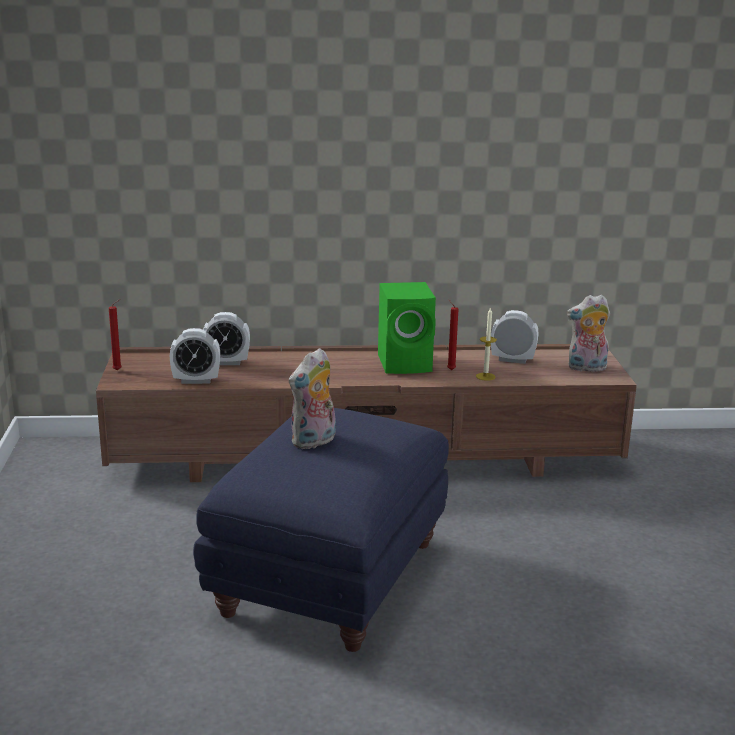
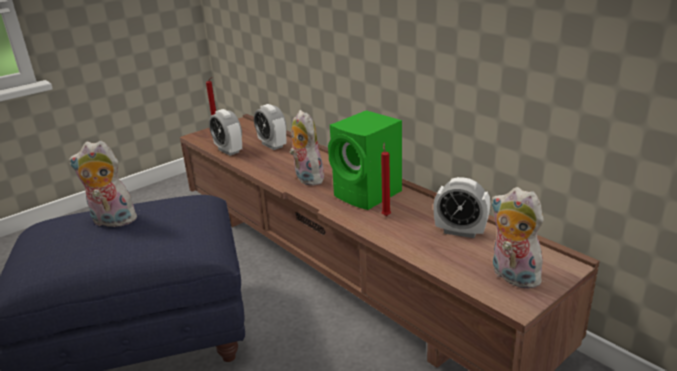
camera: 55 degrees right, 5 degrees up
candle [476,307,497,381] -> none
alarm clock [491,310,538,364] -> alarm clock turned 135 degrees clockwise [434,177,490,238]
none -> plush toy [290,110,324,186]

